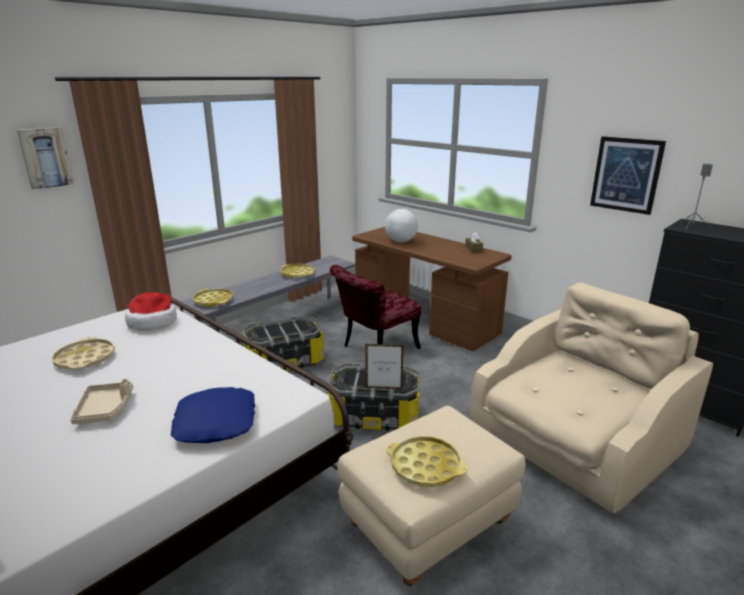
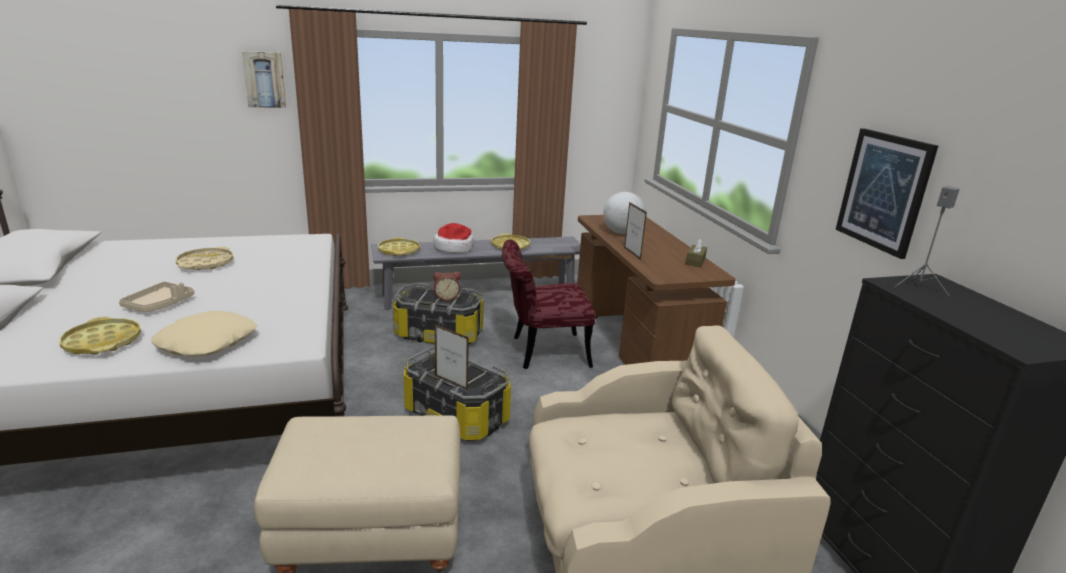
camera: 30 degrees right, 0 degrees up
hat [125,292,177,330] -> hat moved to [433,223,474,253]
blue pillow [171,387,255,443] -> beige pillow [151,311,257,356]
yellow tray [387,436,468,487] -> yellow tray moved to [59,317,141,355]
none -> alarm clock [433,272,461,301]
none -> picture frame [624,202,647,260]

